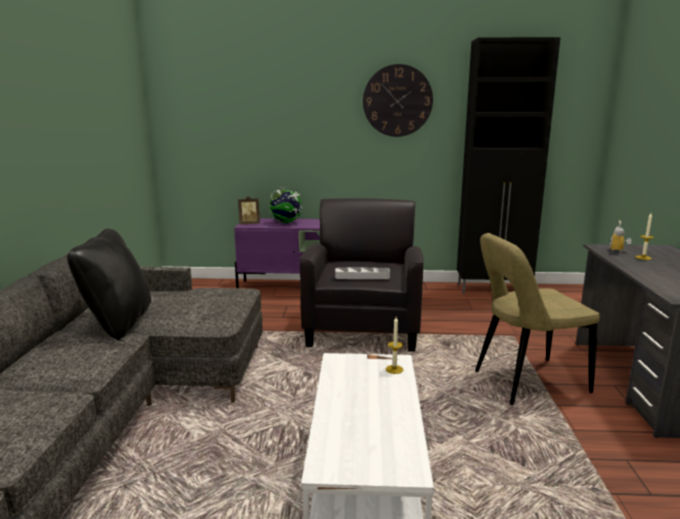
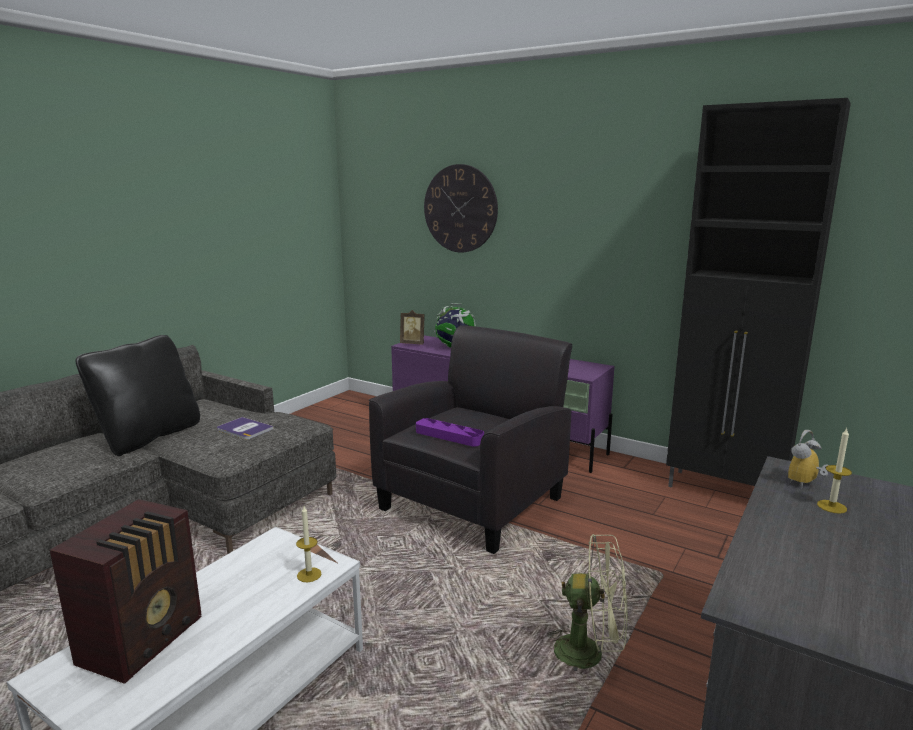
camera: 30 degrees right, 0 degrees up
grey tray [335,268,390,279] -> purple tray [416,418,484,447]
wall clock [363,64,433,137] -> wall clock moved to [424,164,498,253]
beige chair [475,233,600,405] -> green fan [548,534,628,671]
none -> radio [50,499,202,684]
none -> book [217,417,274,440]

